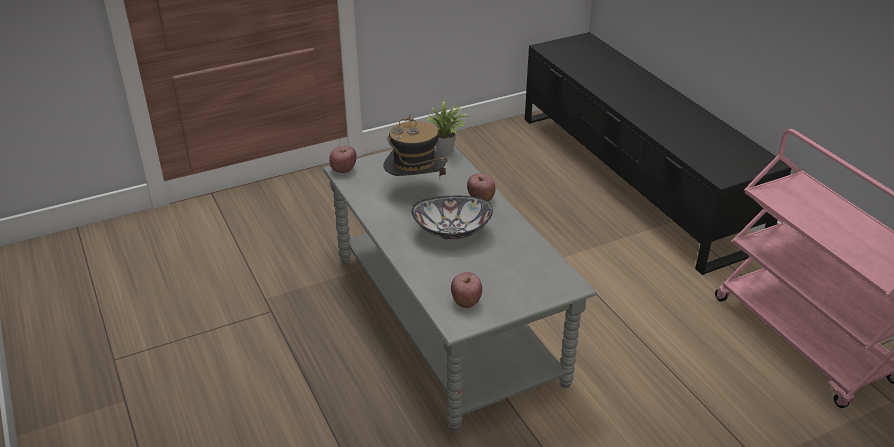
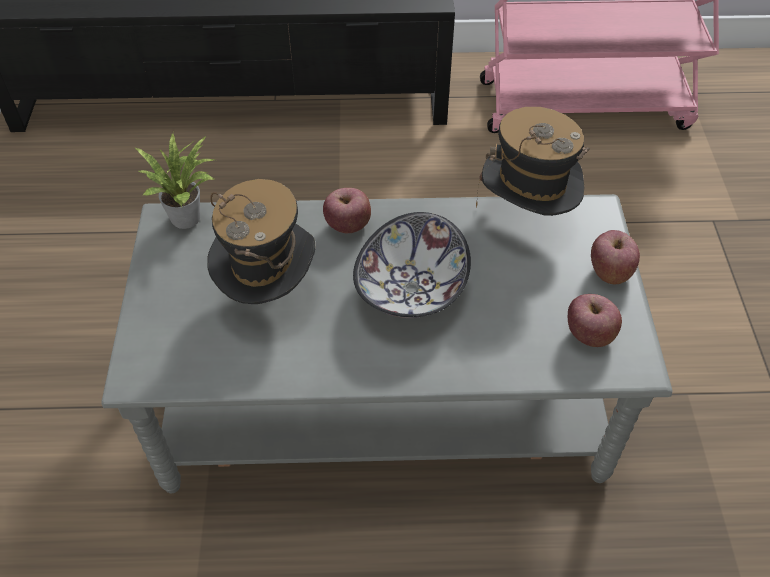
camera: 65 degrees left, 15 degrees up
apple [329,146,357,173] -> apple moved to [591,230,640,284]
none -> hat [476,107,590,216]

